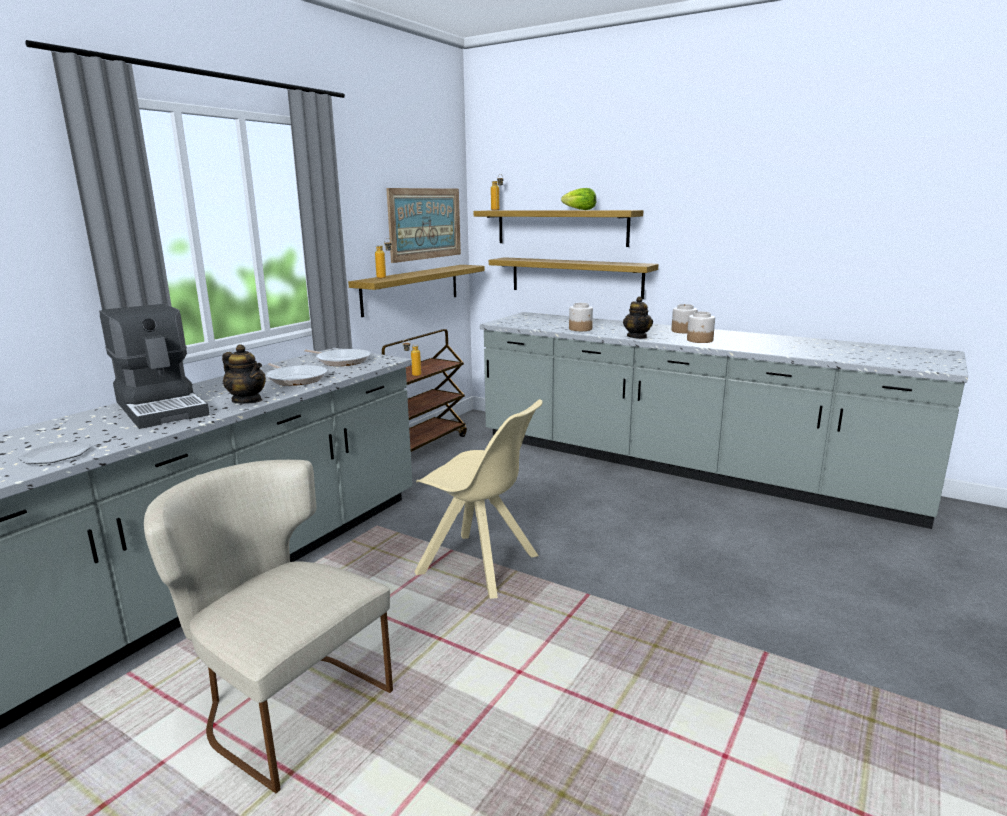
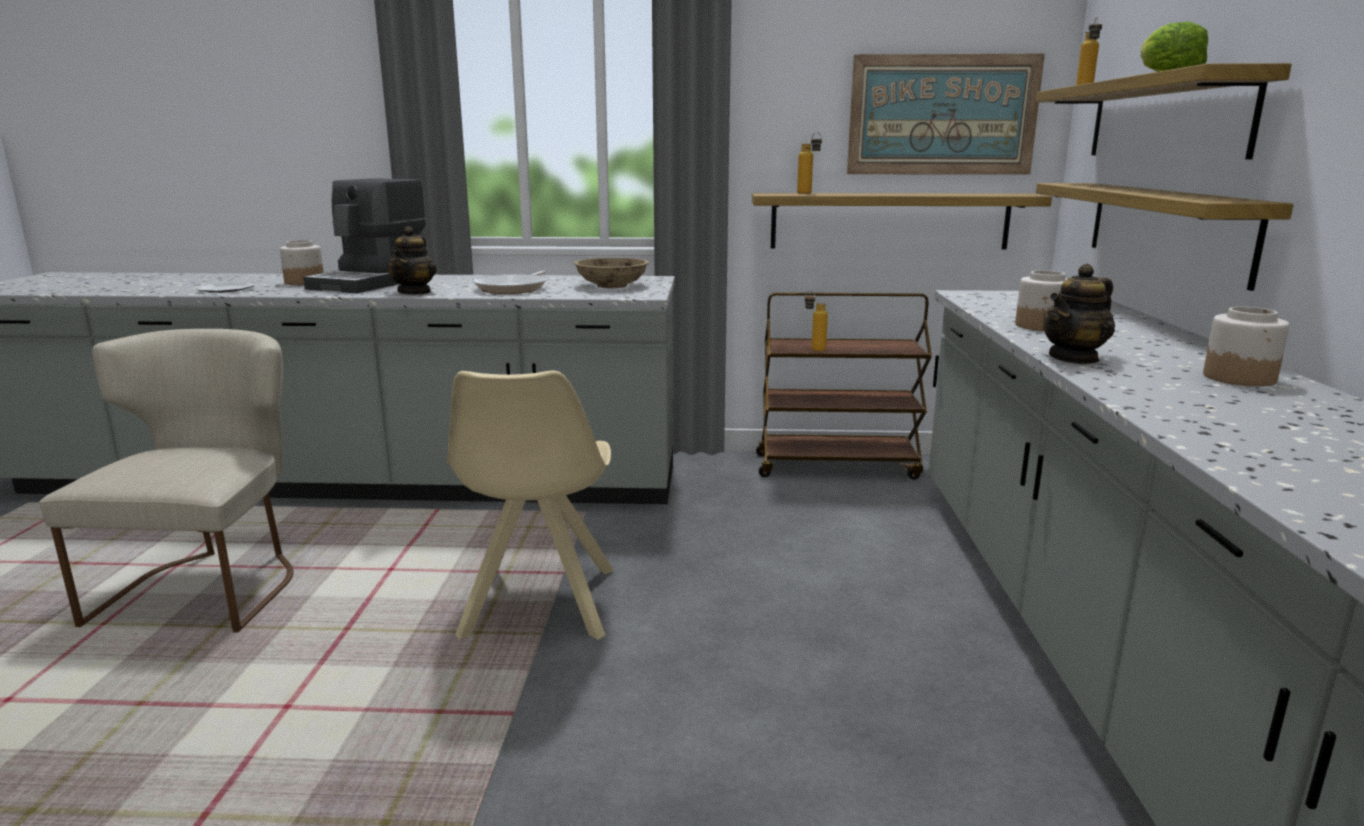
camera: 60 degrees right, 0 degrees up
frying pan [304,349,370,366] -> beige bowl [574,258,649,288]
jar [687,312,715,343] -> jar moved to [280,240,324,285]

